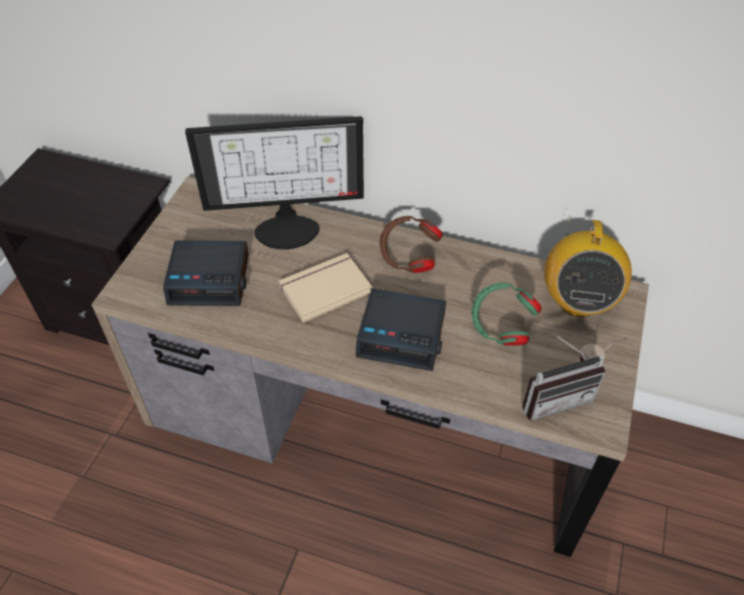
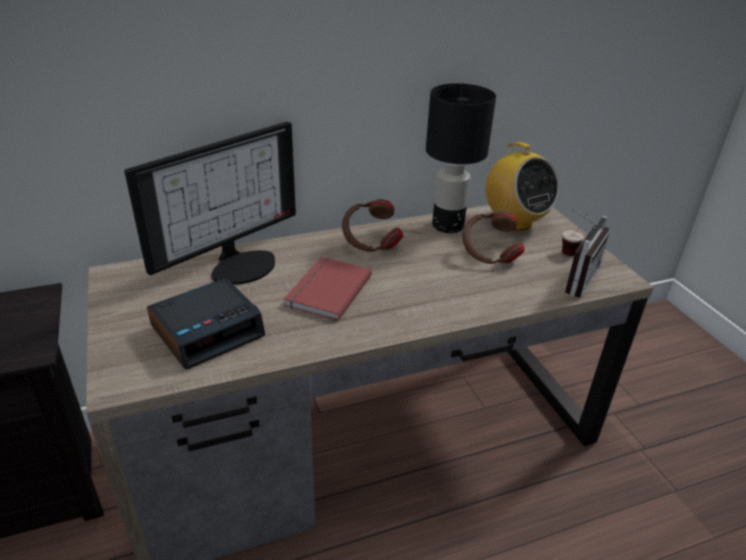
camera: 40 degrees left, 15 degrees down
beige book [279,253,373,323] -> red book [284,257,372,321]
alarm clock [356,288,446,371] -> none
green headphones [471,283,542,346] -> brown headphones [462,211,525,264]
none -> black table lamp [426,83,496,233]

